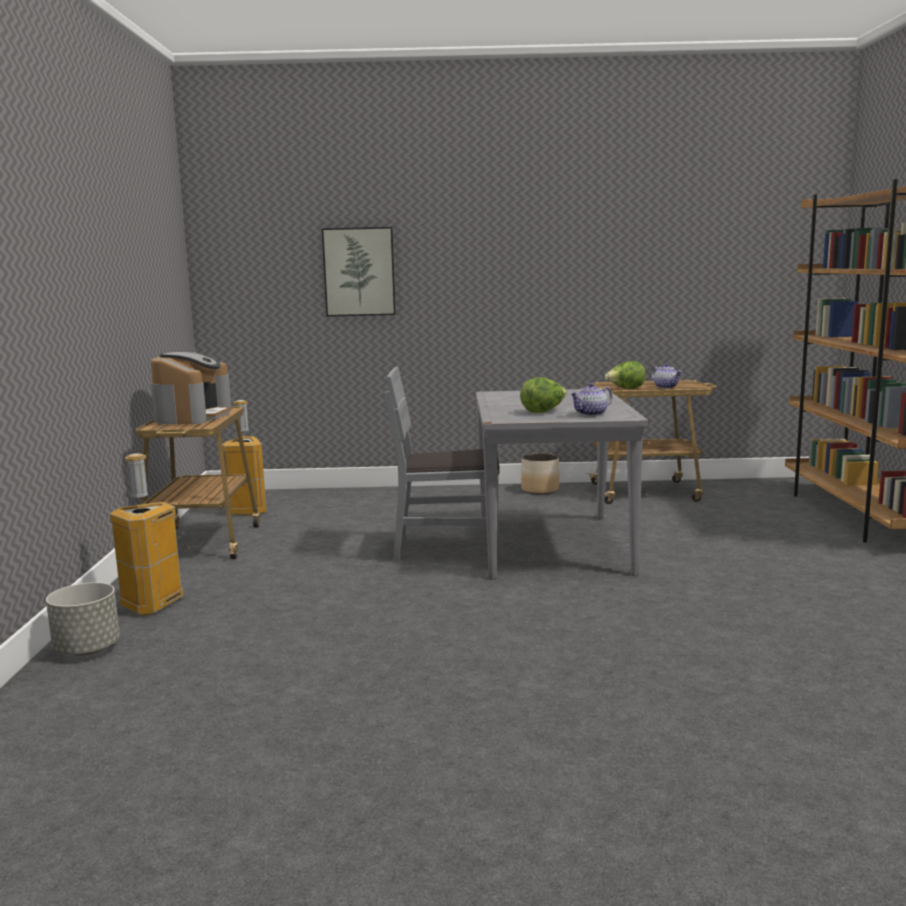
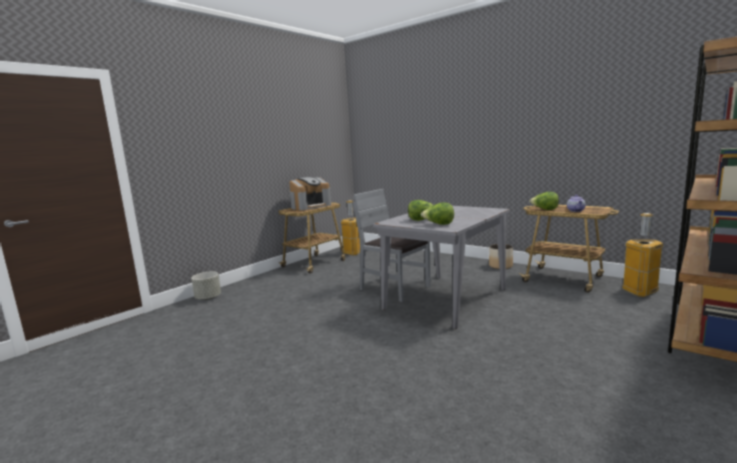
camera: 40 degrees right, 0 degrees up
trash can [110,453,184,616] -> trash can moved to [622,213,663,297]
picture [322,227,396,317] -> none
teapot [570,383,612,416] -> lettuce [421,203,454,225]

